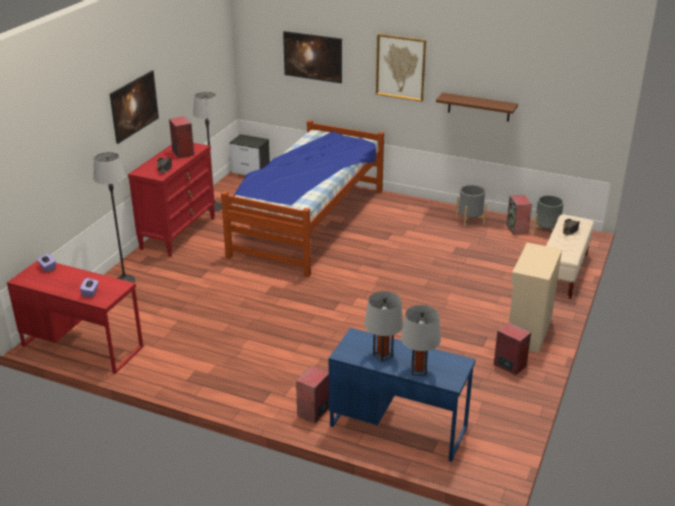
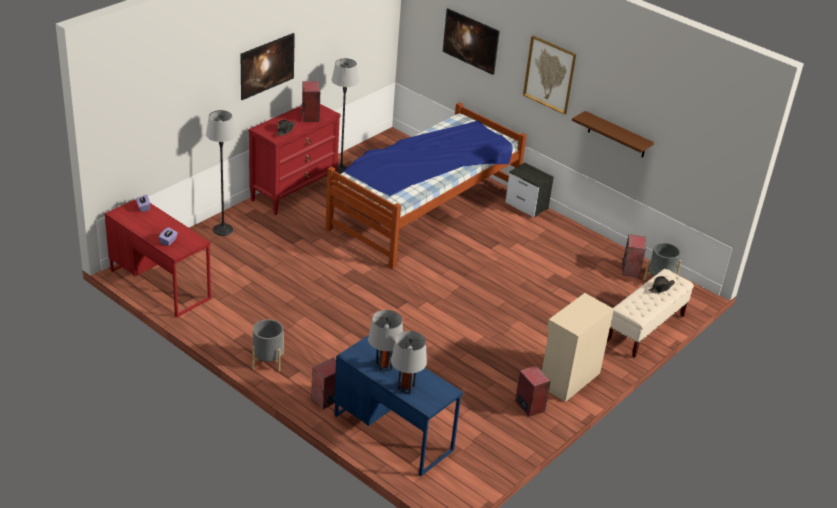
camera: 15 degrees right, 5 degrees up
nightstand [229,134,270,175] -> nightstand moved to [505,163,554,217]
grey planter [456,185,487,227] -> grey planter moved to [252,319,284,371]

